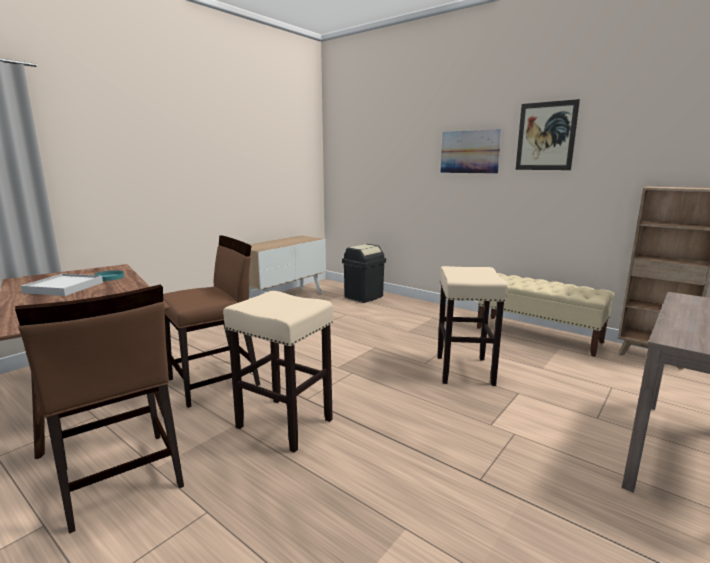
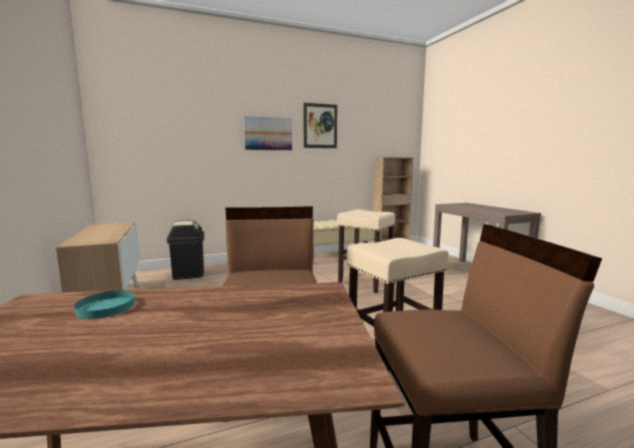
camera: 60 degrees left, 5 degrees down
white tray [20,274,103,296] -> none

